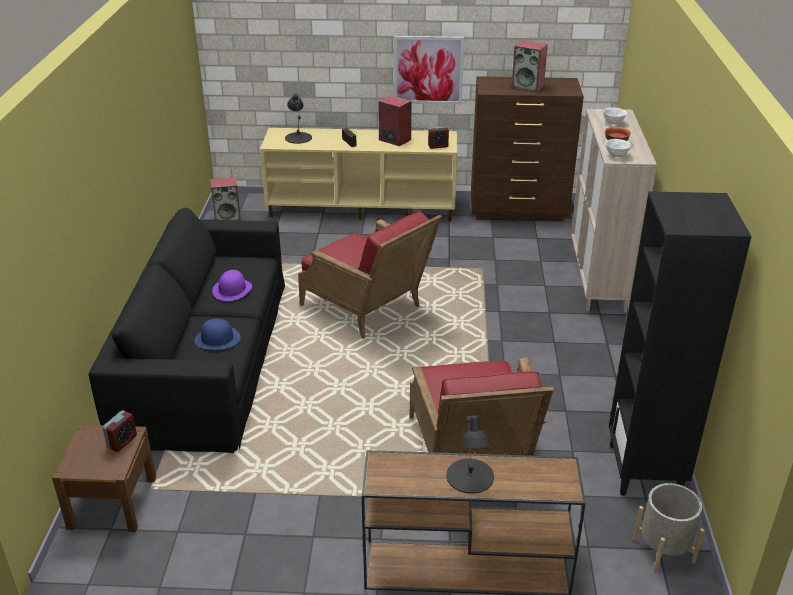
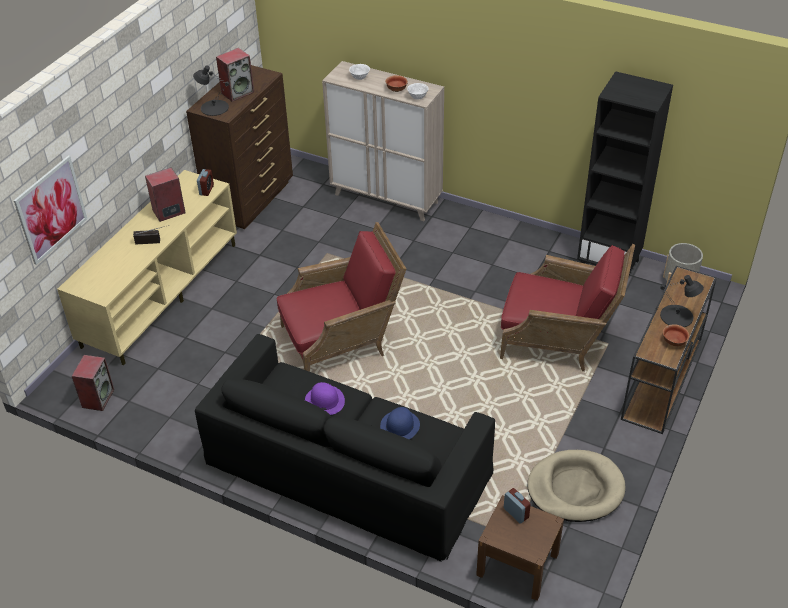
camera: 65 degrees left, 10 degrees up
black table lamp [285,93,312,144] -> black table lamp moved to [193,65,229,116]
picture [394,36,464,104] -> picture moved to [14,155,87,265]
none -> beige dog bed [527,450,626,522]
none -> bowl [663,324,689,346]

